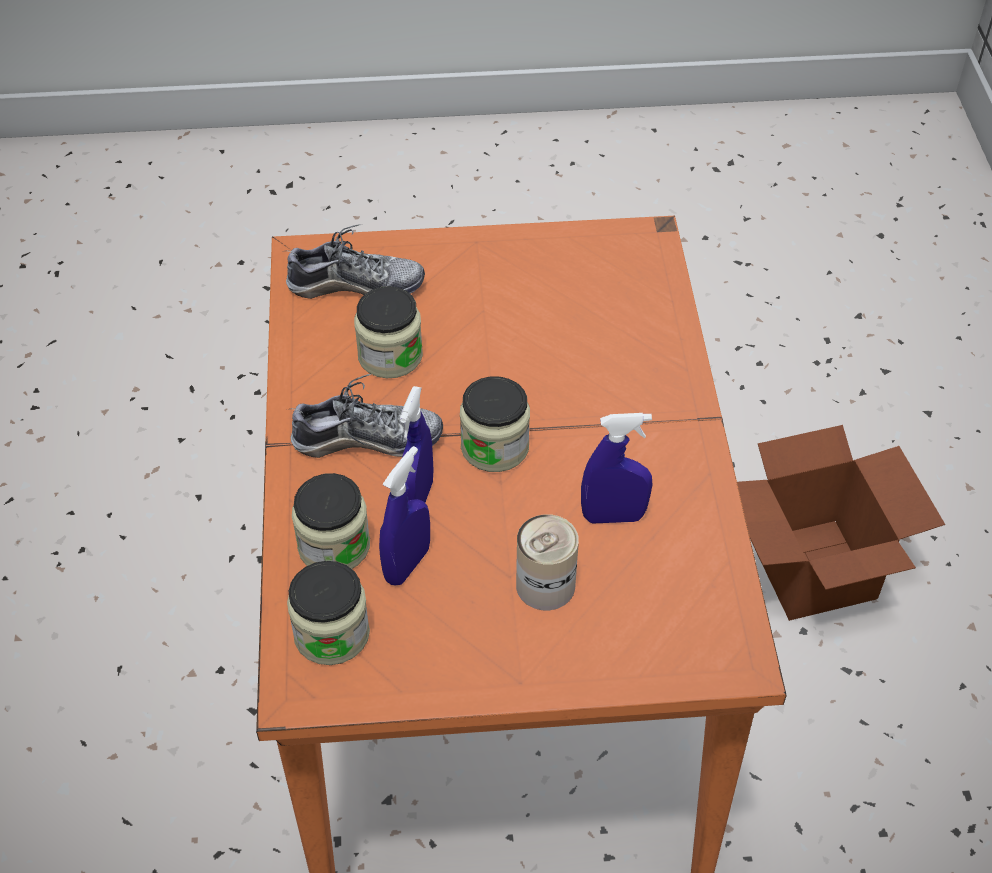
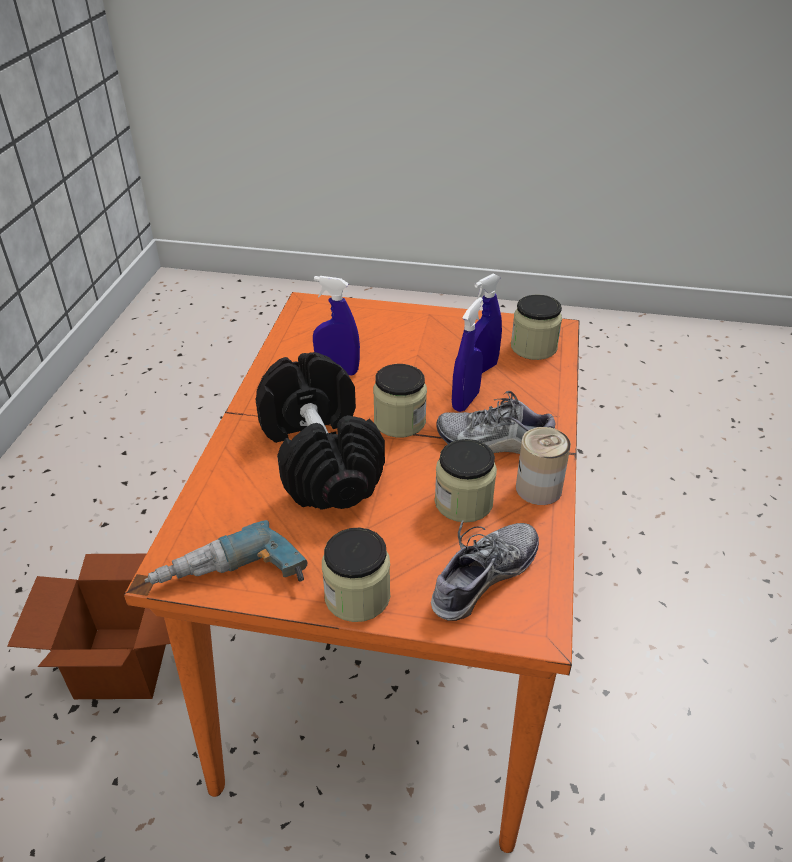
camera: 165 degrees left, 10 degrees down
shoe [286,224,425,299] -> shoe turned 120 degrees clockwise [431,520,539,621]
jar [292,473,370,569] -> jar moved to [322,527,390,622]
can [516,514,579,610] -> can moved to [516,427,571,505]
none -> power drill [144,520,308,585]
none -> black dumbbell [255,352,385,509]

